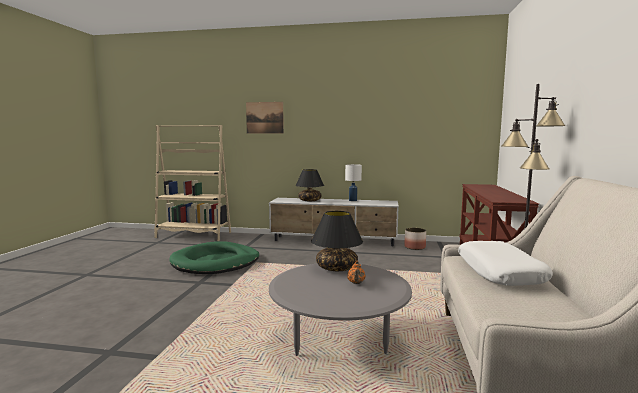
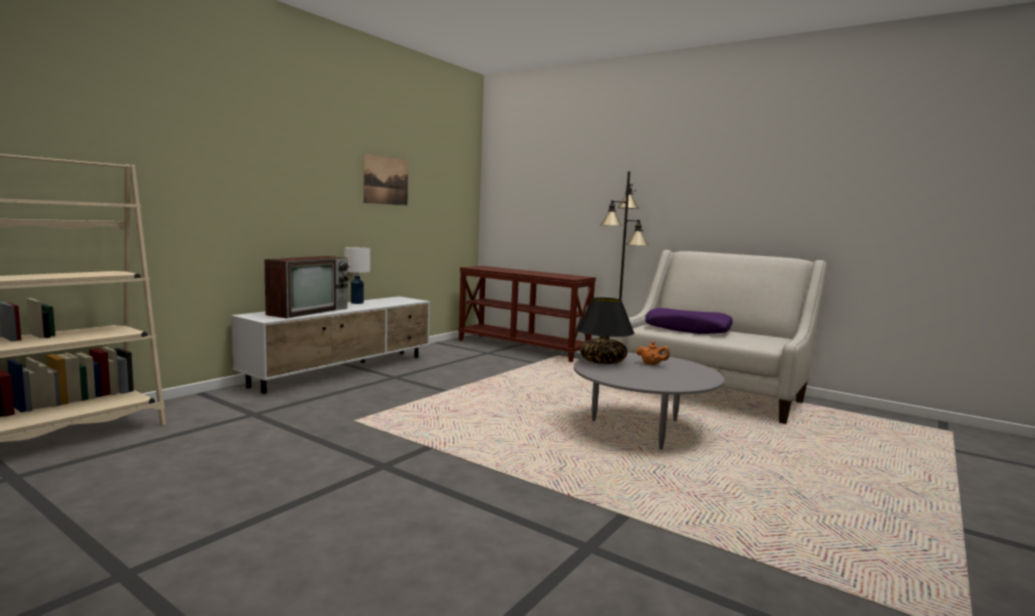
camera: 65 degrees left, 0 degrees up
green dog bed [169,241,259,274] -> none
picture [246,102,284,133] -> picture moved to [363,154,408,206]
black table lamp [296,169,324,202] -> television [264,256,350,319]
planter [404,228,426,250] -> none
white pillow [458,241,553,286] -> purple pillow [645,308,733,334]

